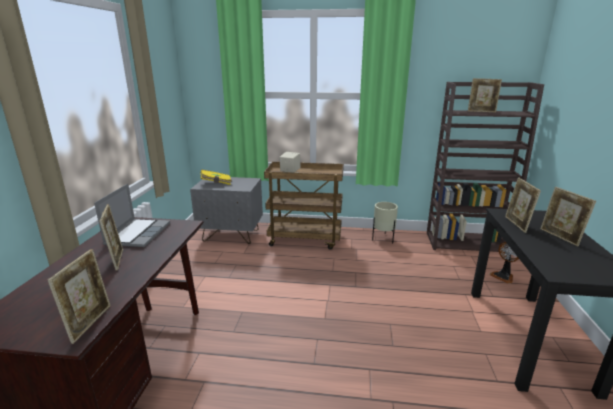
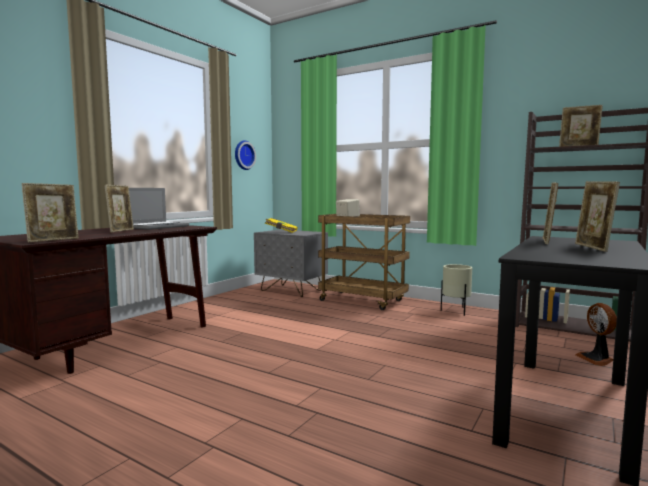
camera: 25 degrees right, 15 degrees down
none -> wall clock [235,140,256,170]

